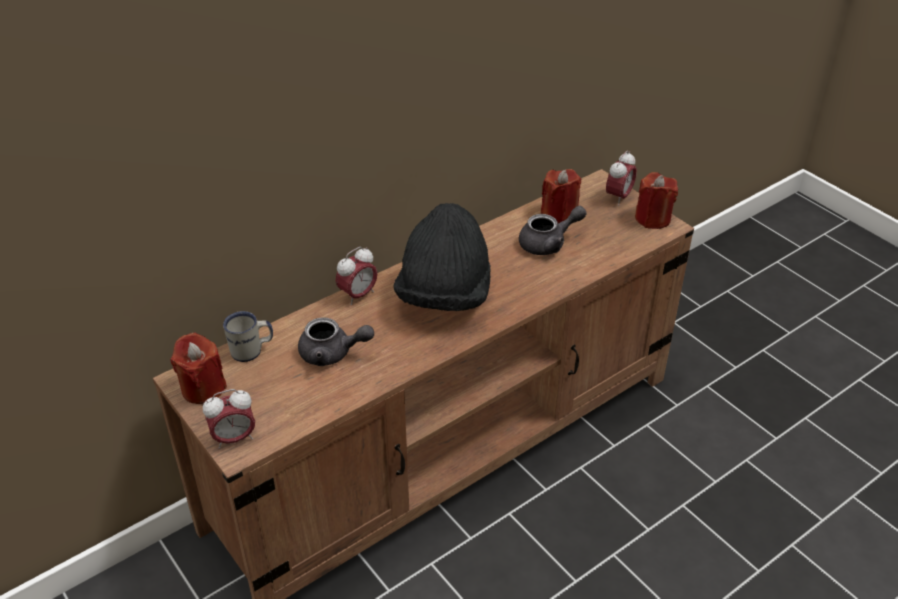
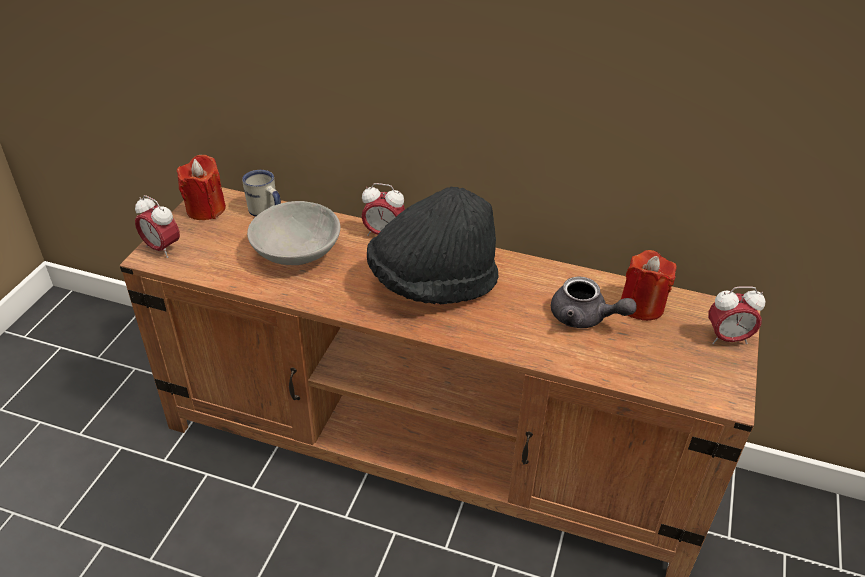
camera: 55 degrees right, 0 degrees up
grey teapot [298,318,374,366] -> grey bowl [247,201,340,265]
red candle [635,172,678,229] -> none

